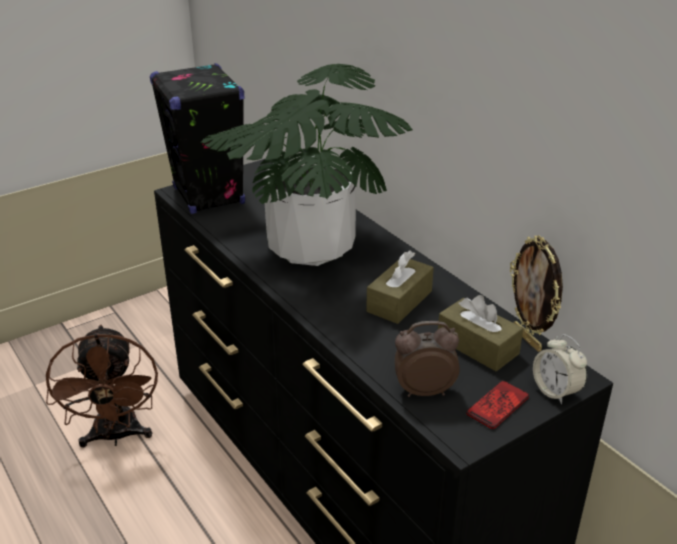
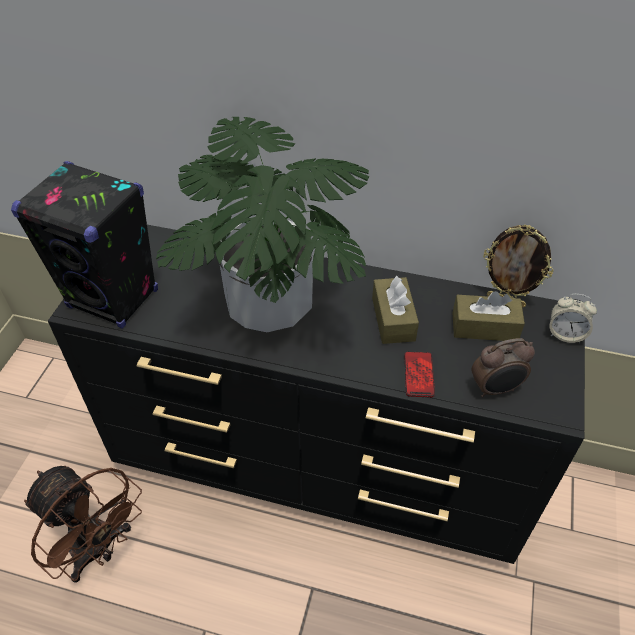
camera: 40 degrees left, 15 degrees up
alarm clock [395,321,460,397] -> alarm clock turned 150 degrees counterclockwise [472,338,535,397]
phone [466,381,529,429] -> phone moved to [404,351,435,398]

